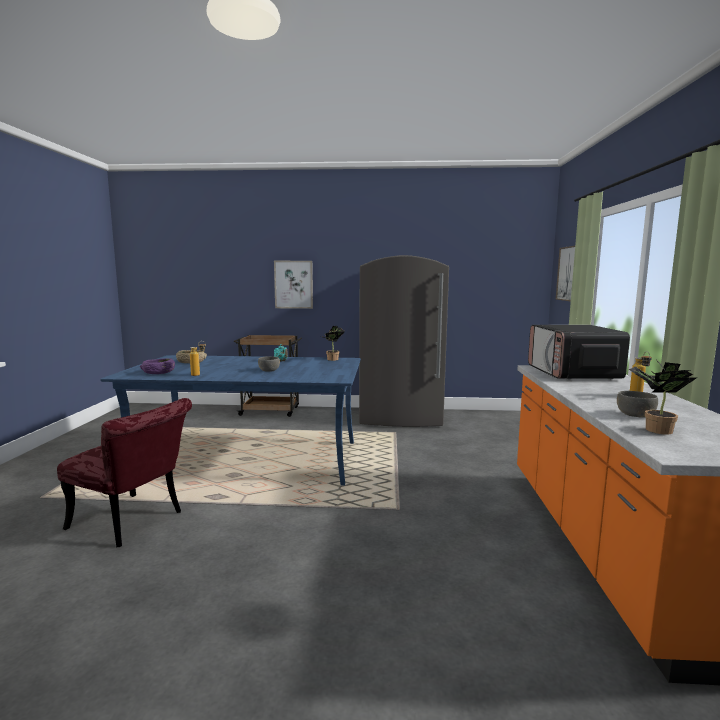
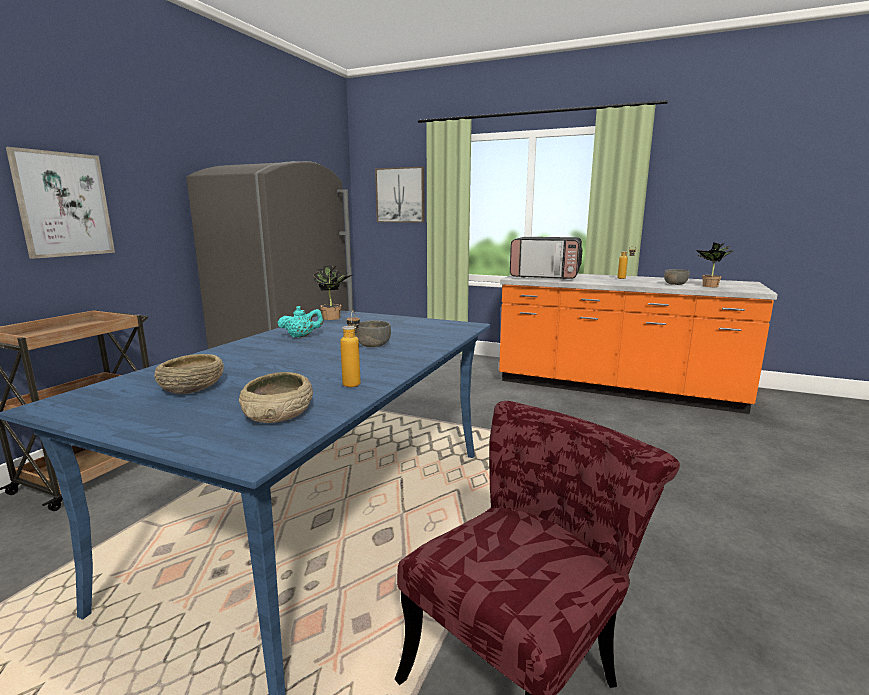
camera: 70 degrees left, 5 degrees up
purple bowl [140,358,175,374] -> beige bowl [239,372,313,423]

